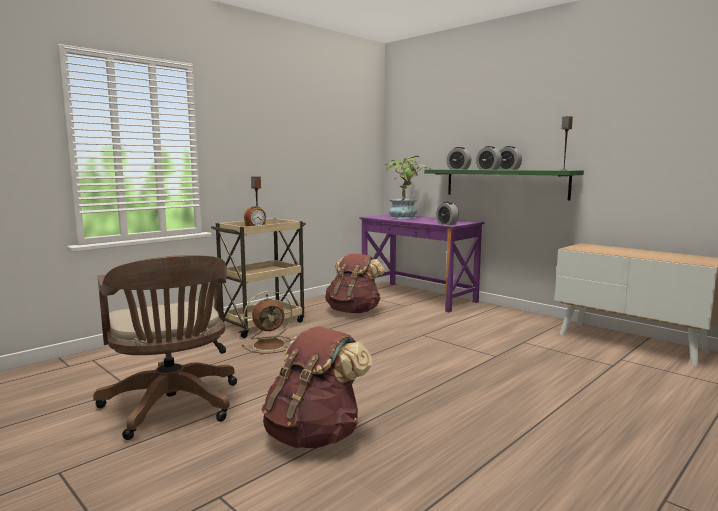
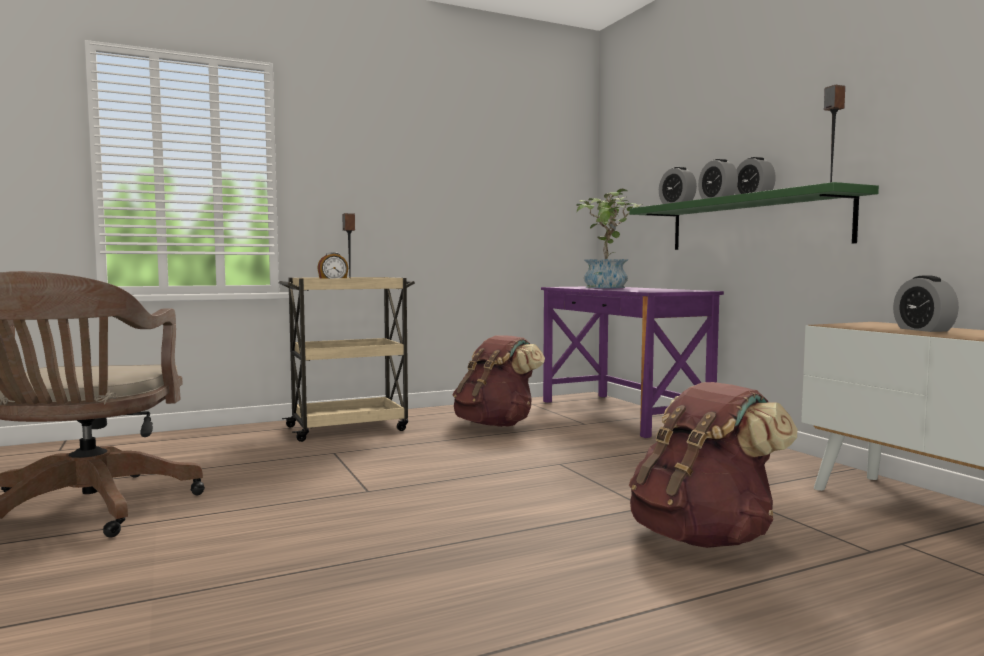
camera: 20 degrees right, 5 degrees down
brown fan [242,291,292,354] -> none
brown backpack [261,326,372,449] -> brown backpack moved to [629,382,797,548]
alarm clock [436,202,459,225] -> alarm clock moved to [893,275,959,332]

